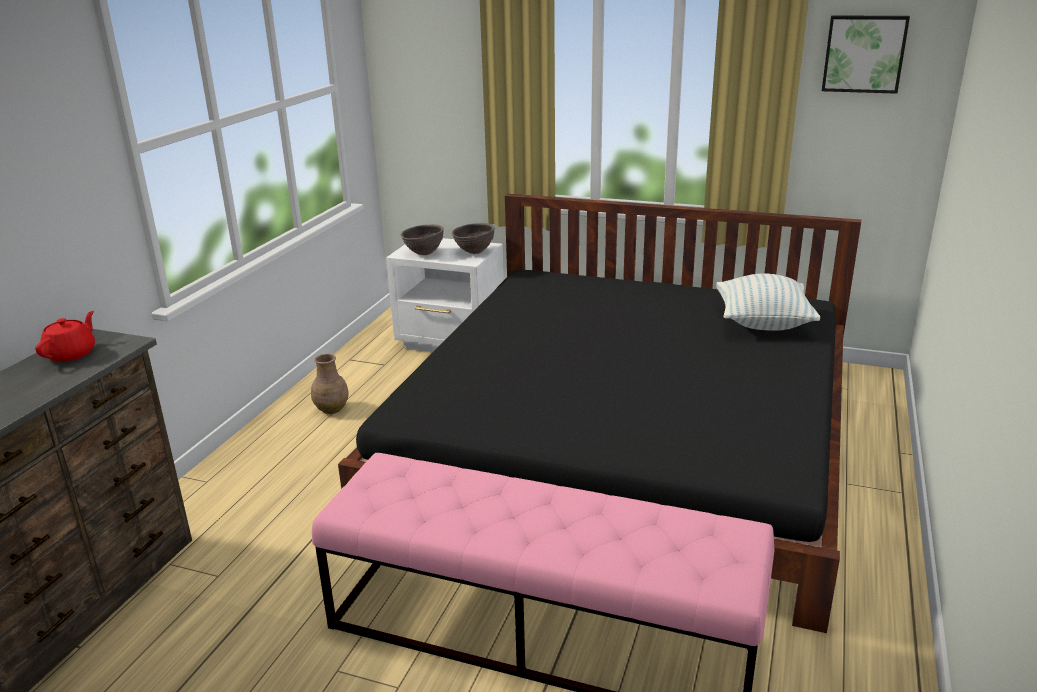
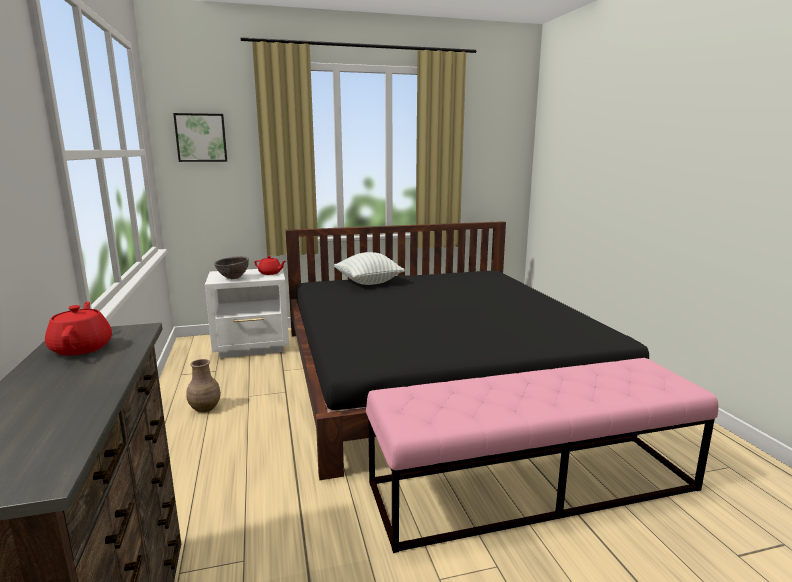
camera: 35 degrees left, 10 degrees down
brown bowl [452,223,495,254] -> red teapot [254,256,286,275]
pillow [716,273,820,331] -> pillow moved to [334,252,405,285]
picture [822,15,910,94] -> picture moved to [173,113,227,162]

